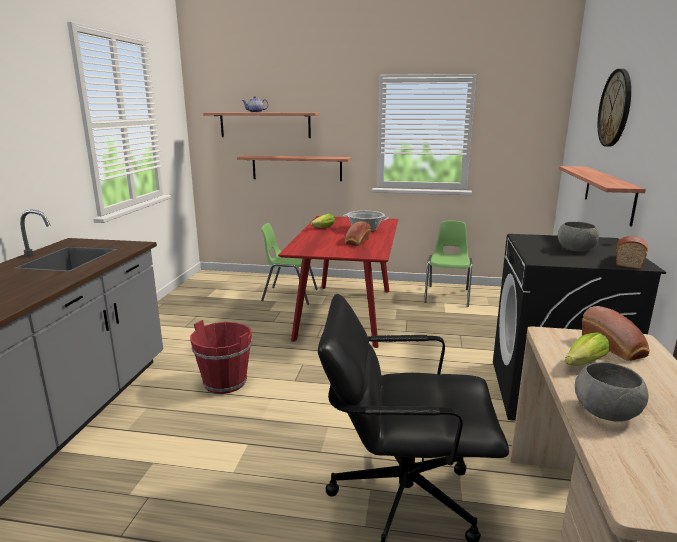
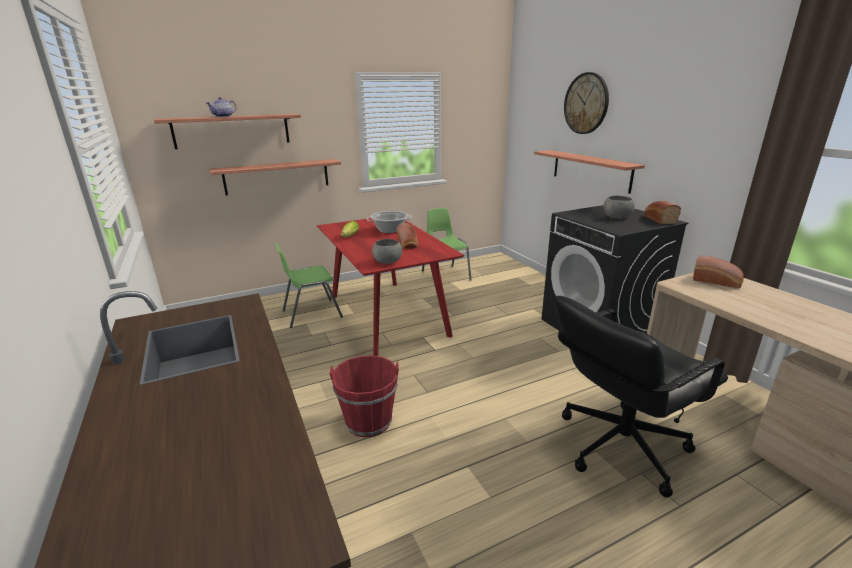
camera: 35 degrees left, 5 degrees up
lettuce [565,333,610,366] -> none
grey bowl [575,362,649,422] -> grey bowl moved to [372,239,402,264]

